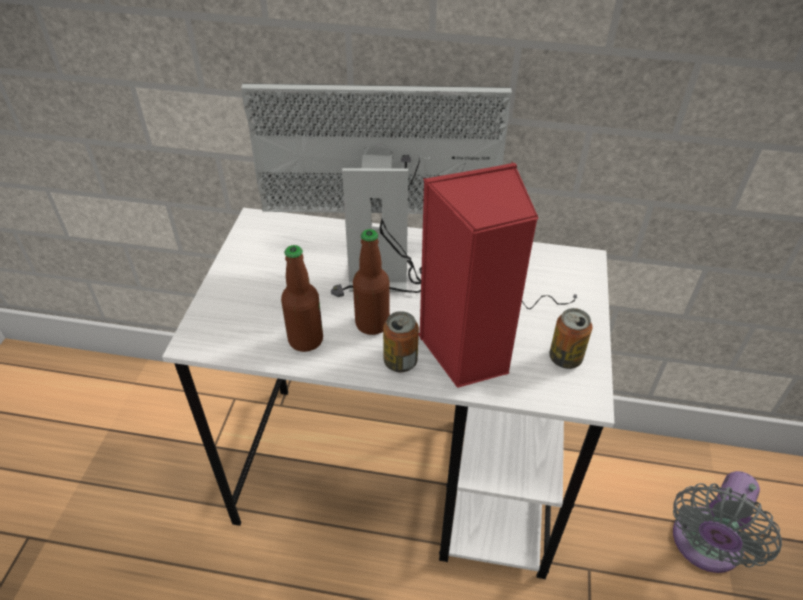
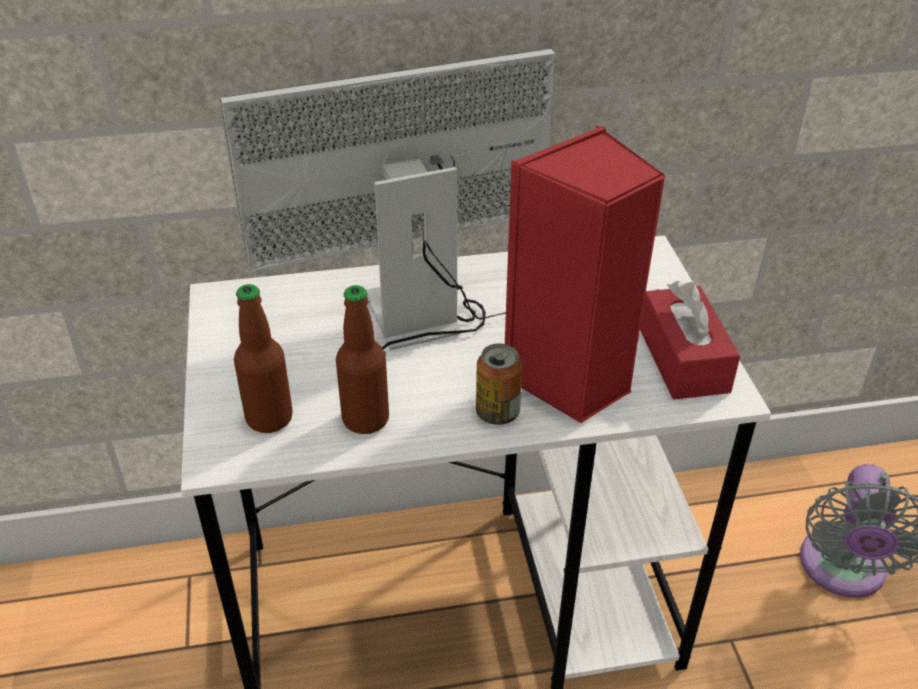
camera: 20 degrees left, 5 degrees down
bottle [353,229,390,335] -> bottle moved to [234,284,293,433]
can [549,308,592,369] -> red tissue box [640,281,740,400]

